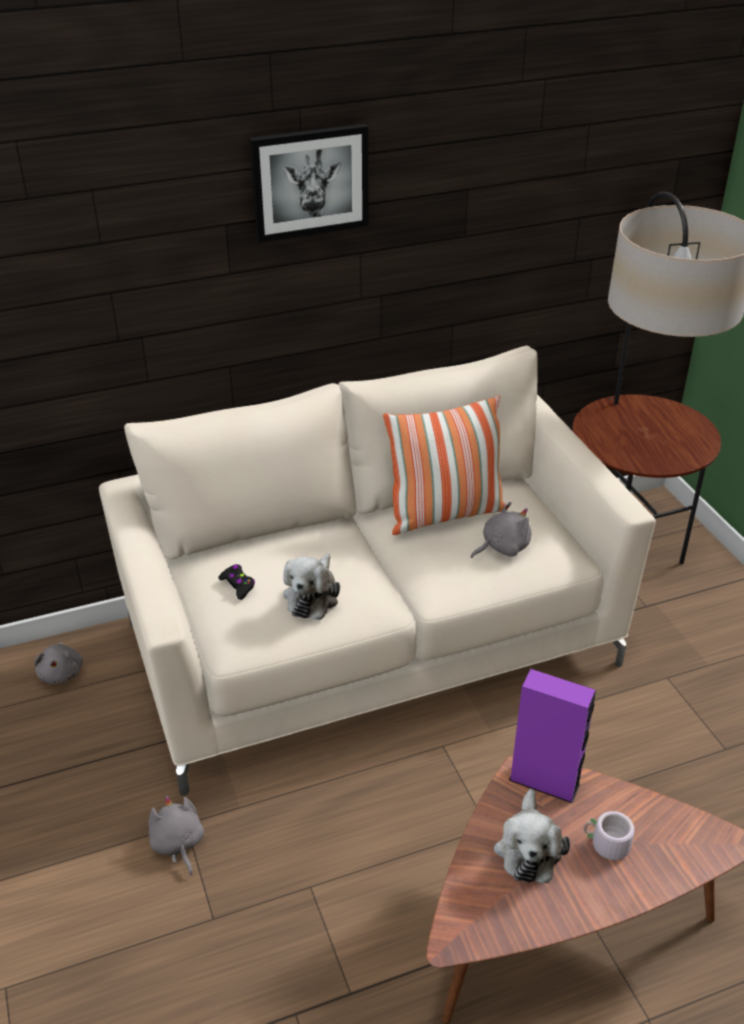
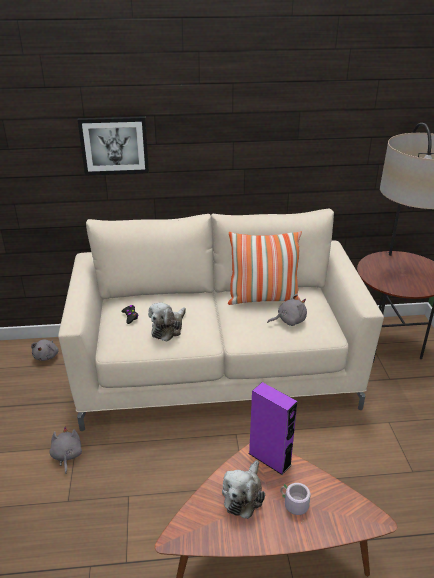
camera: 15 degrees right, 5 degrees down
picture [250,124,369,243] -> picture moved to [78,116,149,175]

